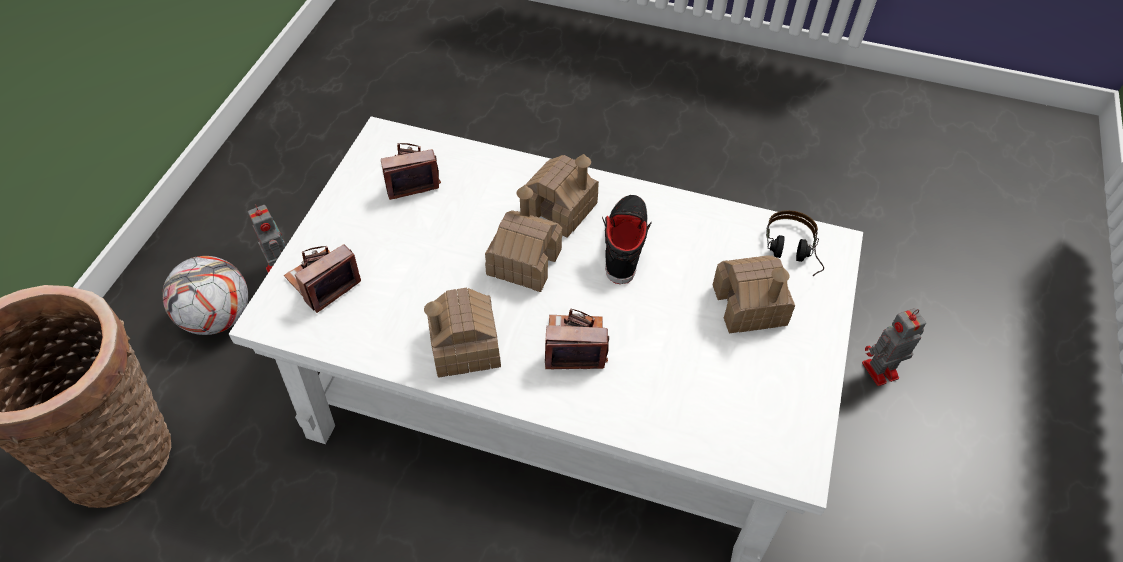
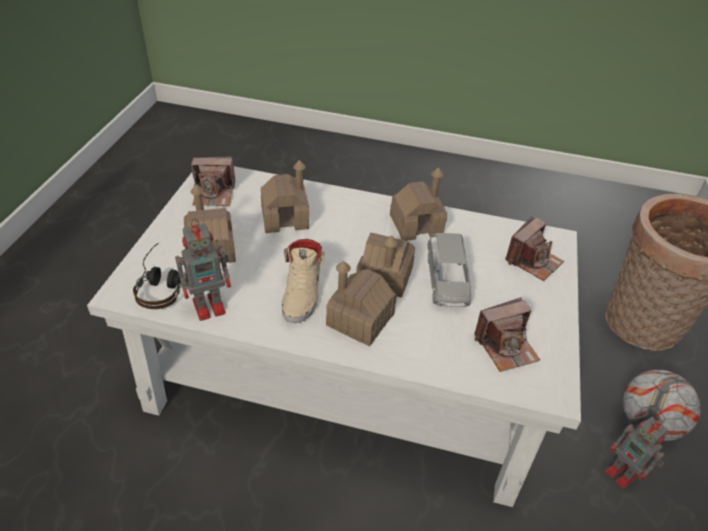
camera: 175 degrees right, 10 degrees down
camera [545,308,609,369] -> camera moved to [191,157,235,206]
black shoe [602,195,652,284] -> beige shoe [282,239,325,323]
toy robot [862,308,926,386] -> toy robot moved to [175,219,231,321]
none -> toy house [261,160,309,233]
none -> grey toy car [428,233,471,307]

